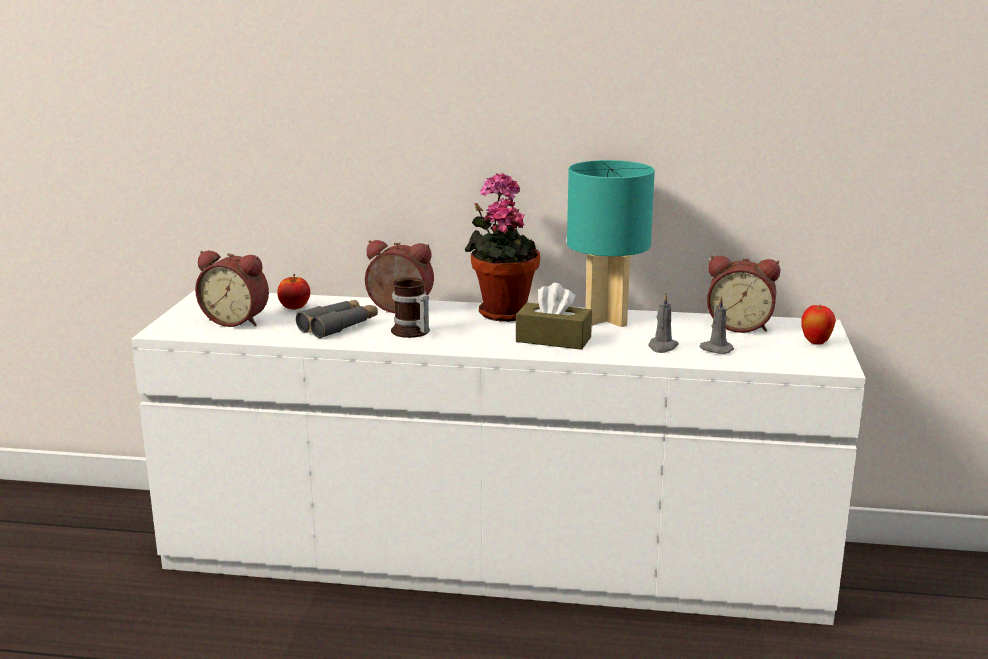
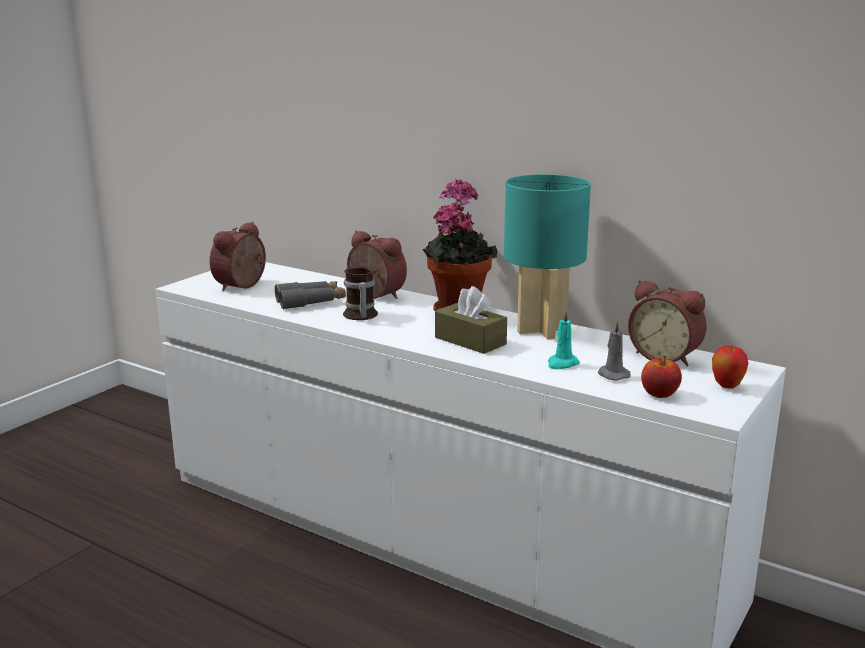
camera: 25 degrees right, 0 degrees up
alarm clock [195,251,269,327] -> alarm clock turned 75 degrees clockwise [210,222,266,291]
apple [277,274,310,310] -> apple moved to [641,356,682,398]
grey candle [648,293,679,353] -> turquoise candle [548,310,580,369]

